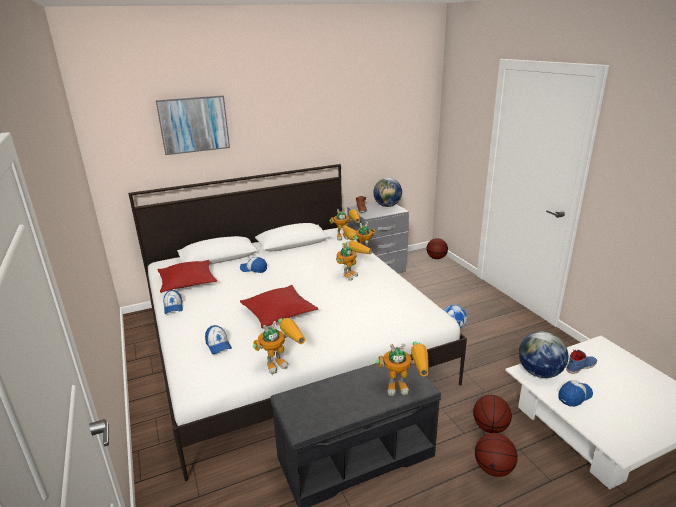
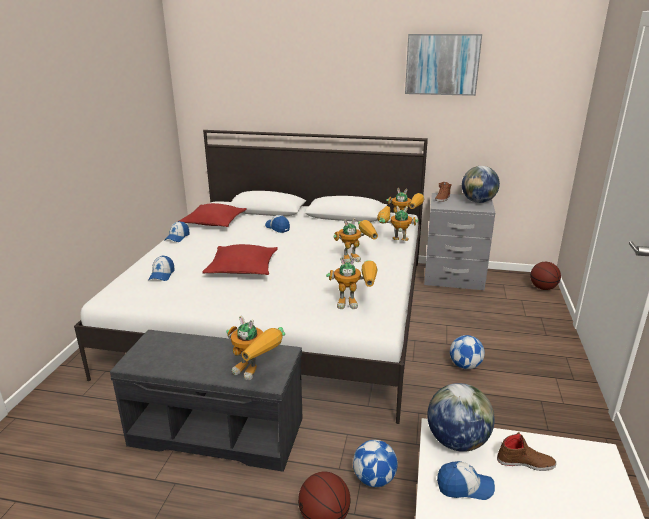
camera: 35 degrees right, 0 degrees up
picture [156,95,230,155] -> picture moved to [405,34,482,96]
toy robot [253,318,305,374] -> toy robot moved to [326,257,377,309]
basketball [473,395,512,433] -> football [353,440,398,487]
blue shoe [566,350,597,374] -> brown shoe [497,432,556,471]

